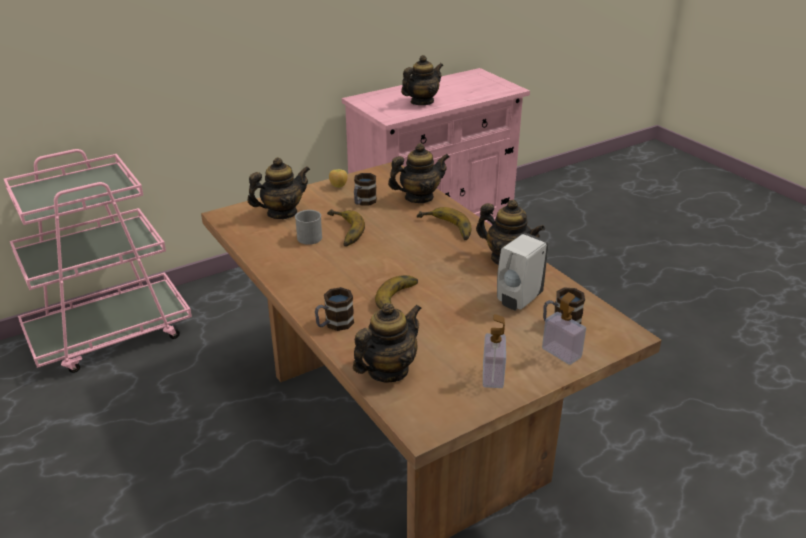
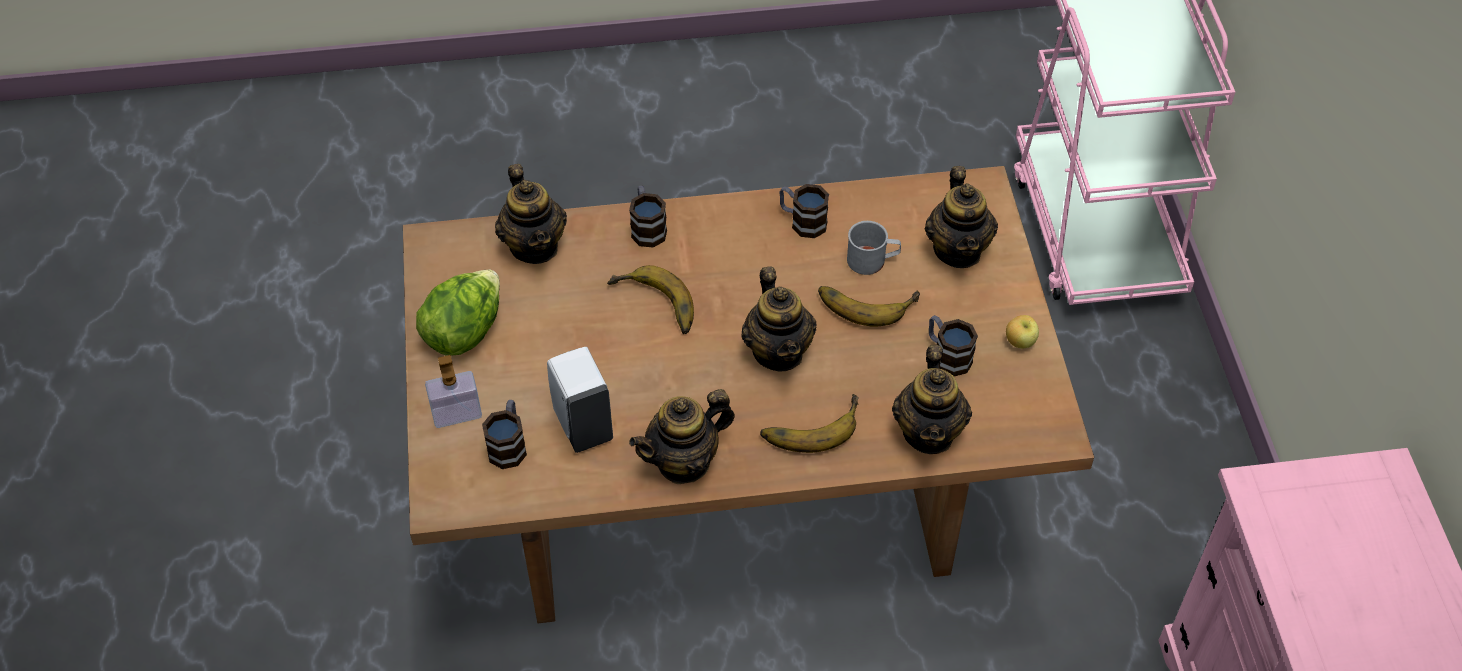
camera: 115 degrees right, 20 degrees up
teapot [401,55,443,105] -> teapot moved to [741,266,817,372]
soap dispenser [483,314,506,388] -> lettuce [416,270,500,356]
none -> mug [779,184,829,238]

